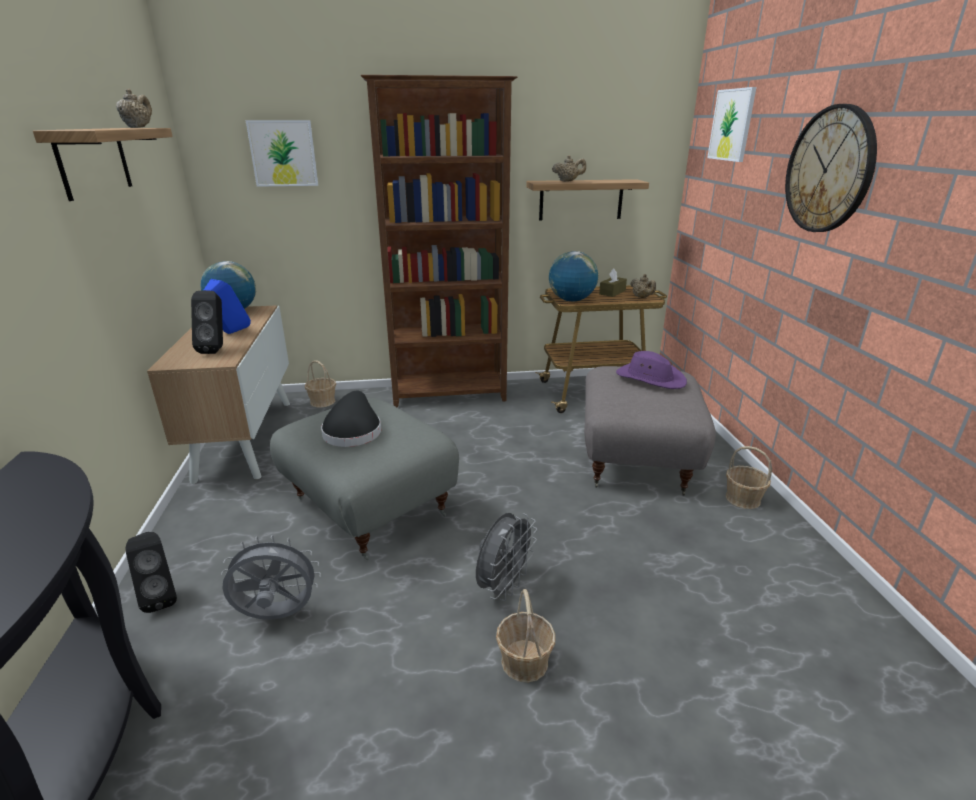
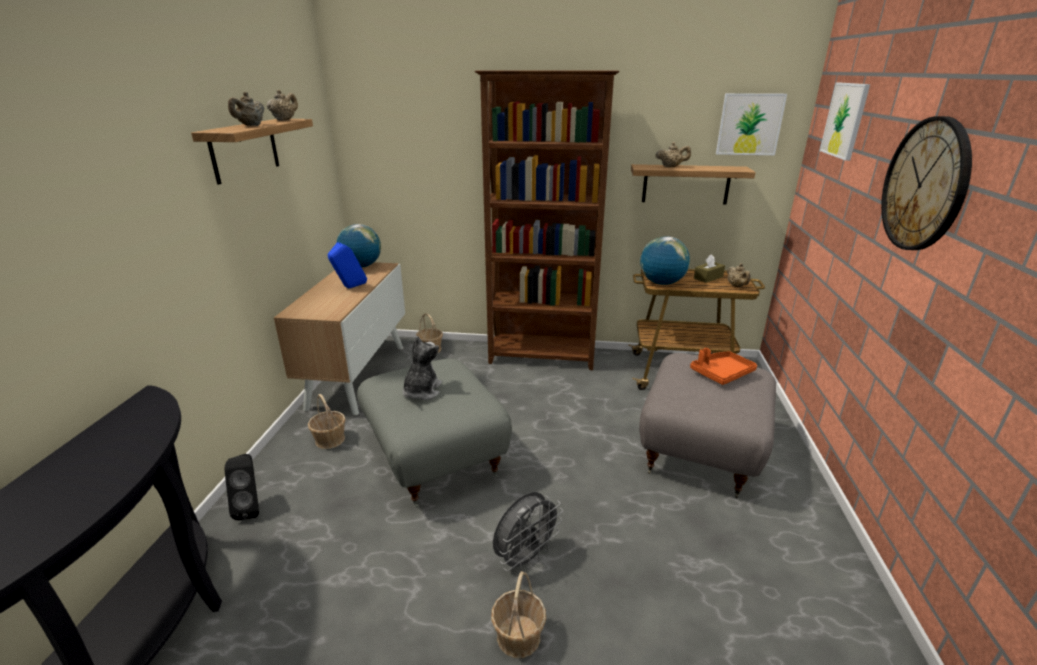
camera: 15 degrees right, 0 degrees up
black speaker [191,290,223,354] -> none
grey fan [221,535,321,620] -> none
picture [246,120,318,187] -> picture moved to [716,93,787,155]
black hat [321,391,381,447] -> plush toy [403,336,442,400]
purple hat [616,351,687,389] -> orange tray [690,348,757,385]
basket [726,446,772,509] -> basket moved to [308,394,346,449]
none -> beige teapot [228,92,265,126]

